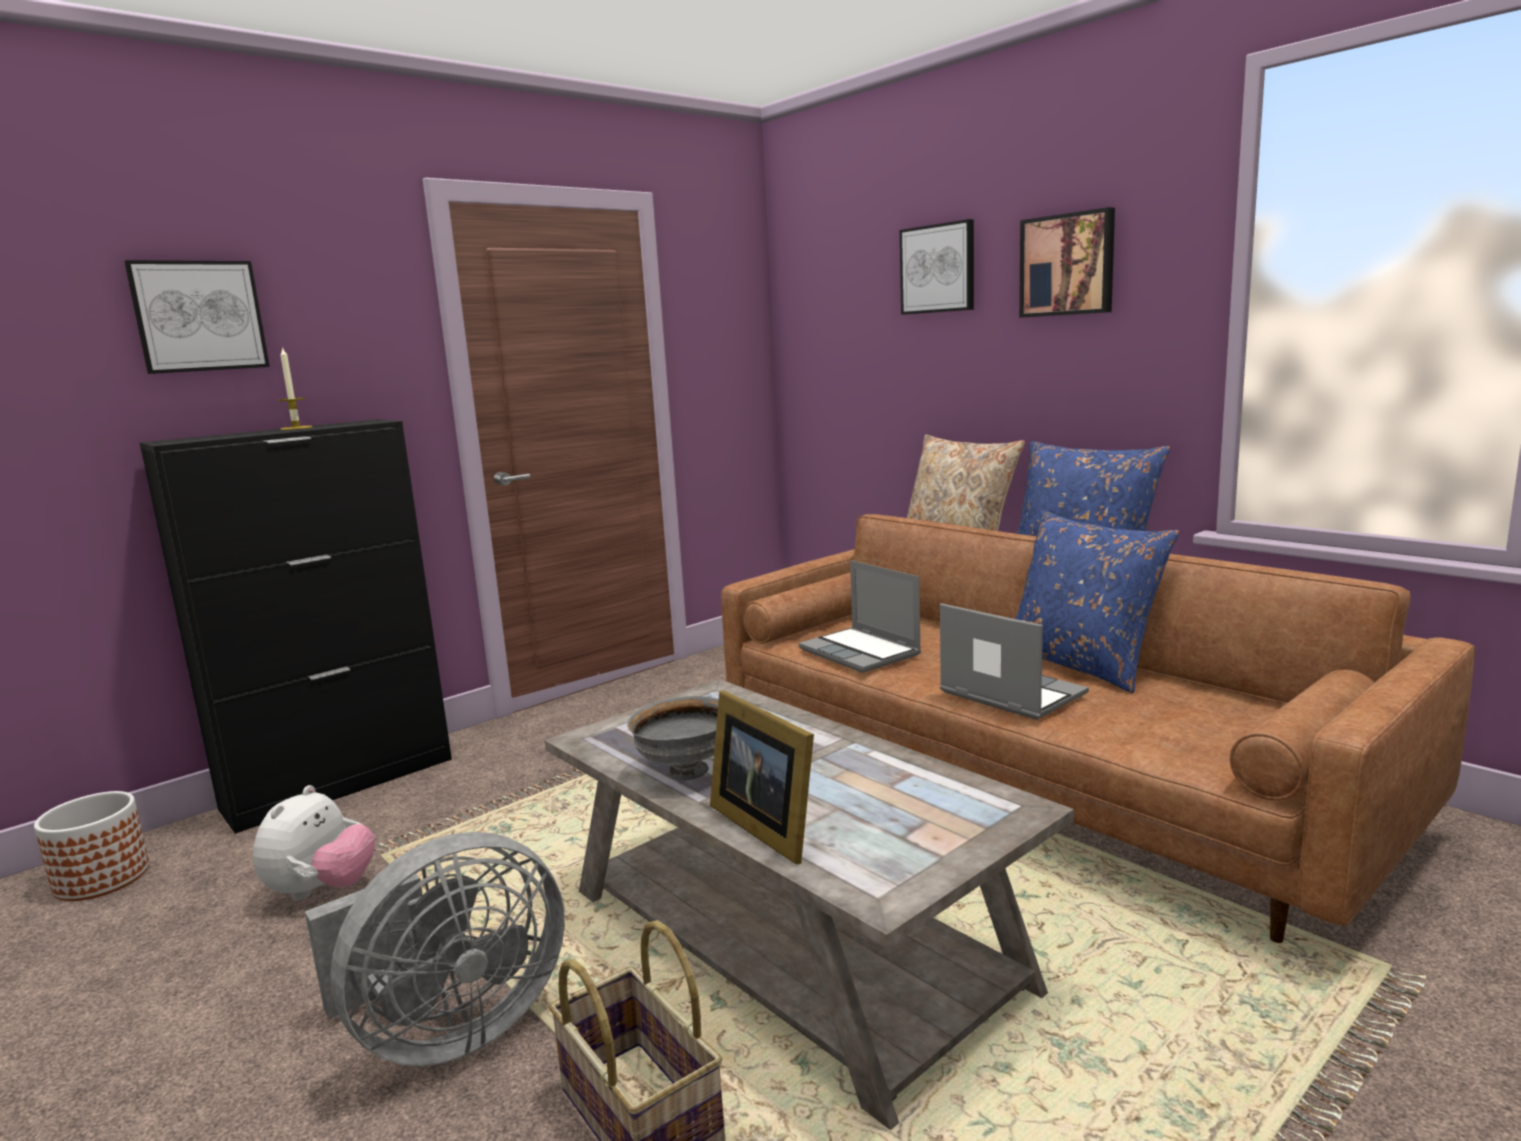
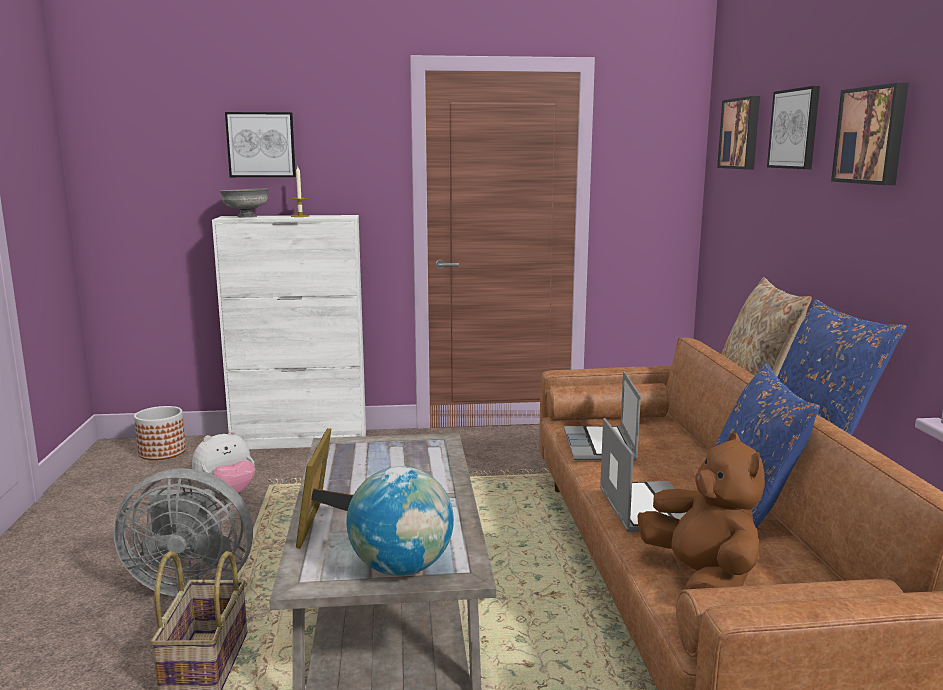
camera: 35 degrees right, 0 degrees up
black cabinet [140,419,452,834] -> white cabinet [212,215,366,449]
grey bowl [627,696,719,780] -> grey bowl moved to [219,188,268,217]
none -> globe [347,466,454,576]
none -> brown plush toy [637,432,765,590]
none -> picture [717,96,760,169]

